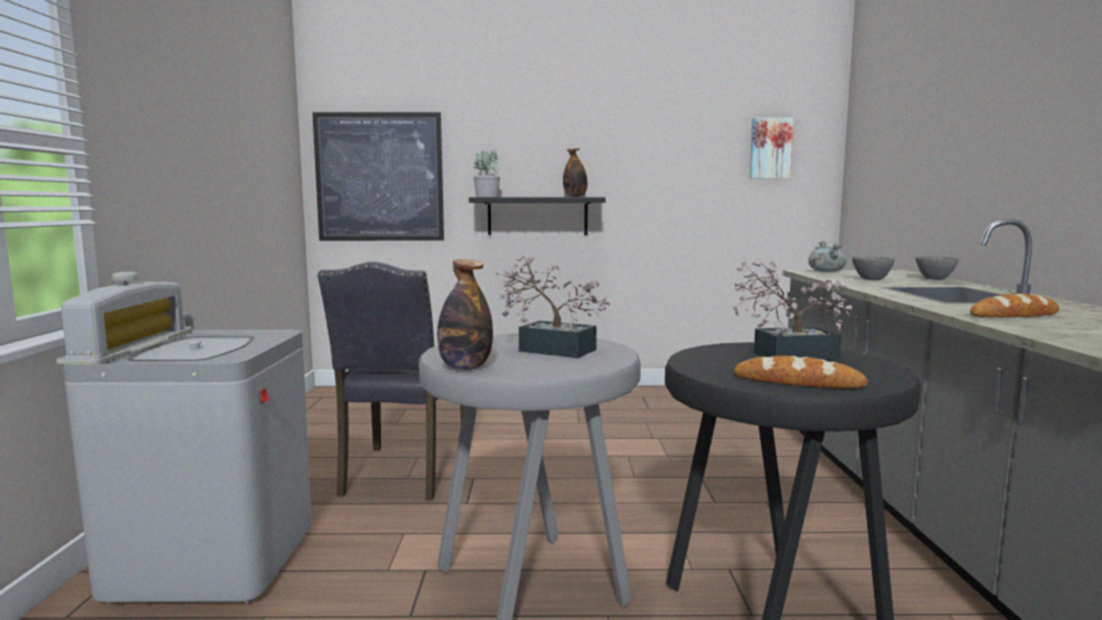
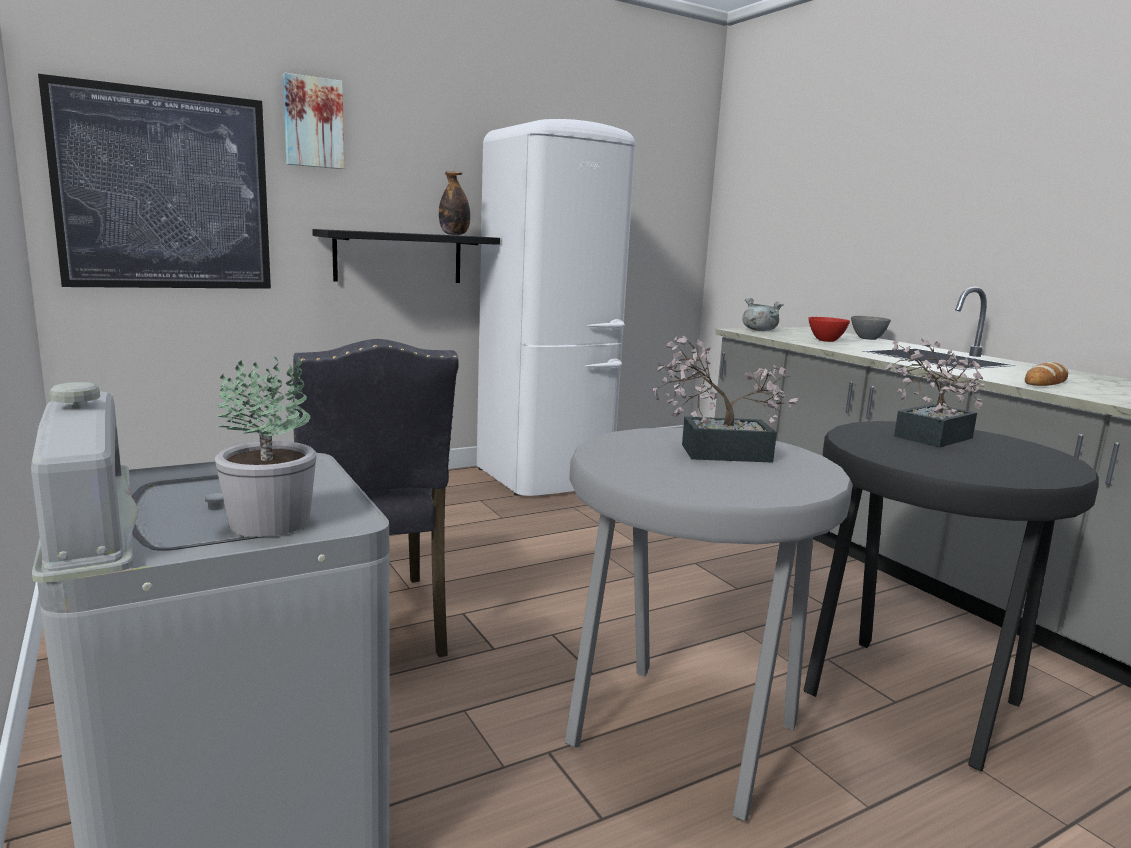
camera: 30 degrees left, 5 degrees up
bottle [437,259,493,370] -> none
potted plant [474,148,500,197] -> potted plant moved to [215,356,317,537]
bread [734,356,868,388] -> none
picture [750,118,794,179] -> picture moved to [283,73,344,169]
grey bowl [852,256,895,280] -> red bowl [808,317,850,342]
none -> white fridge [477,119,635,496]

